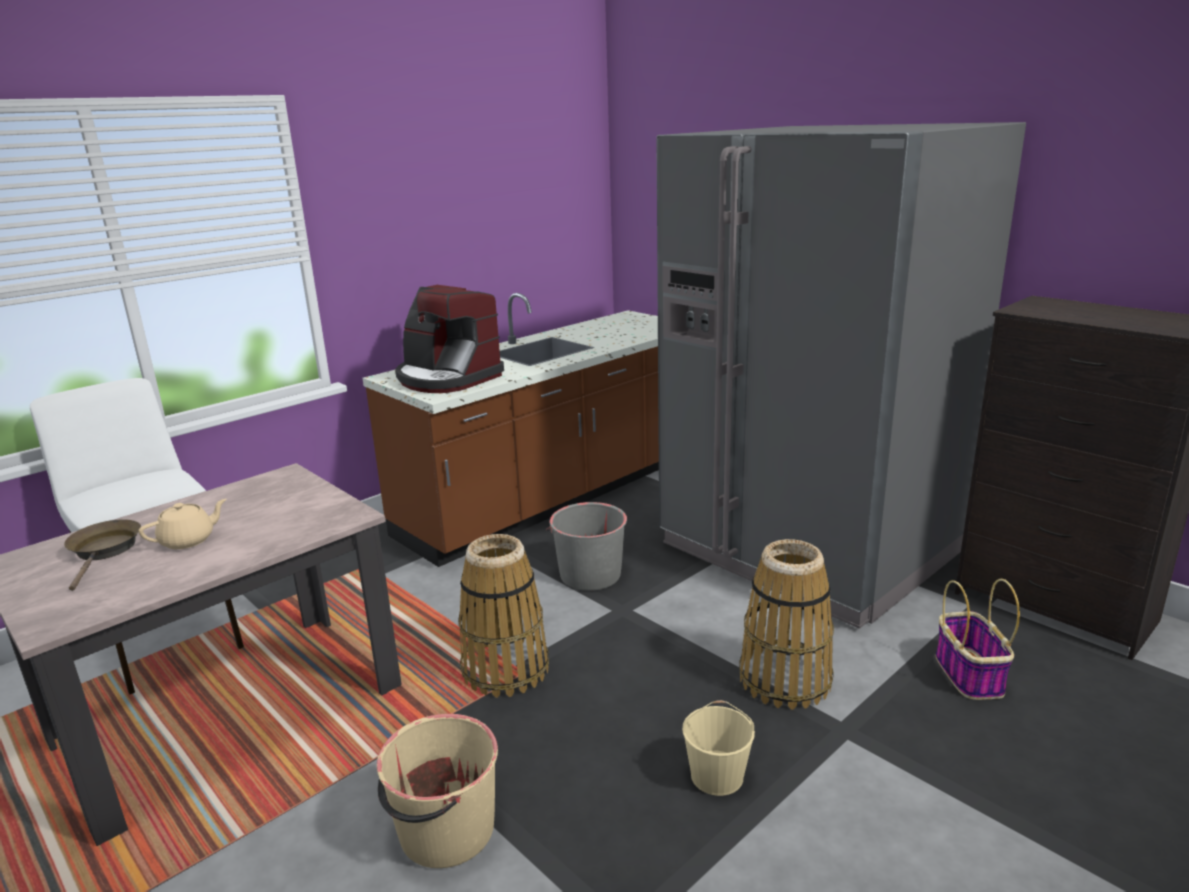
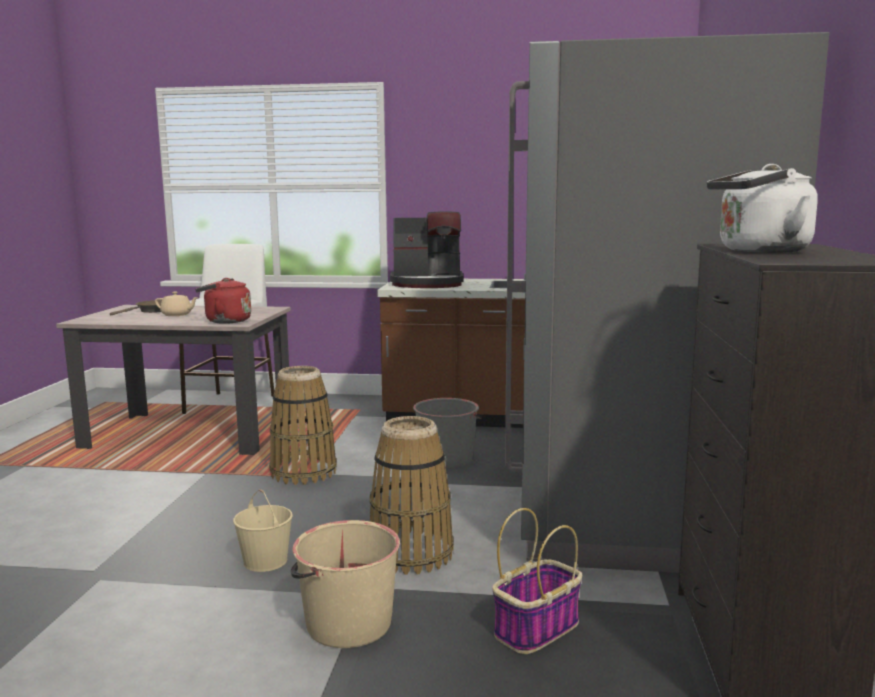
camera: 50 degrees right, 10 degrees down
beige bucket [377,714,498,868] -> beige bucket moved to [290,520,400,648]
coffee machine [395,285,504,393] -> coffee machine turned 90 degrees counterclockwise [390,211,464,288]
none -> red kettle [195,278,251,324]
none -> white kettle [707,164,818,253]

